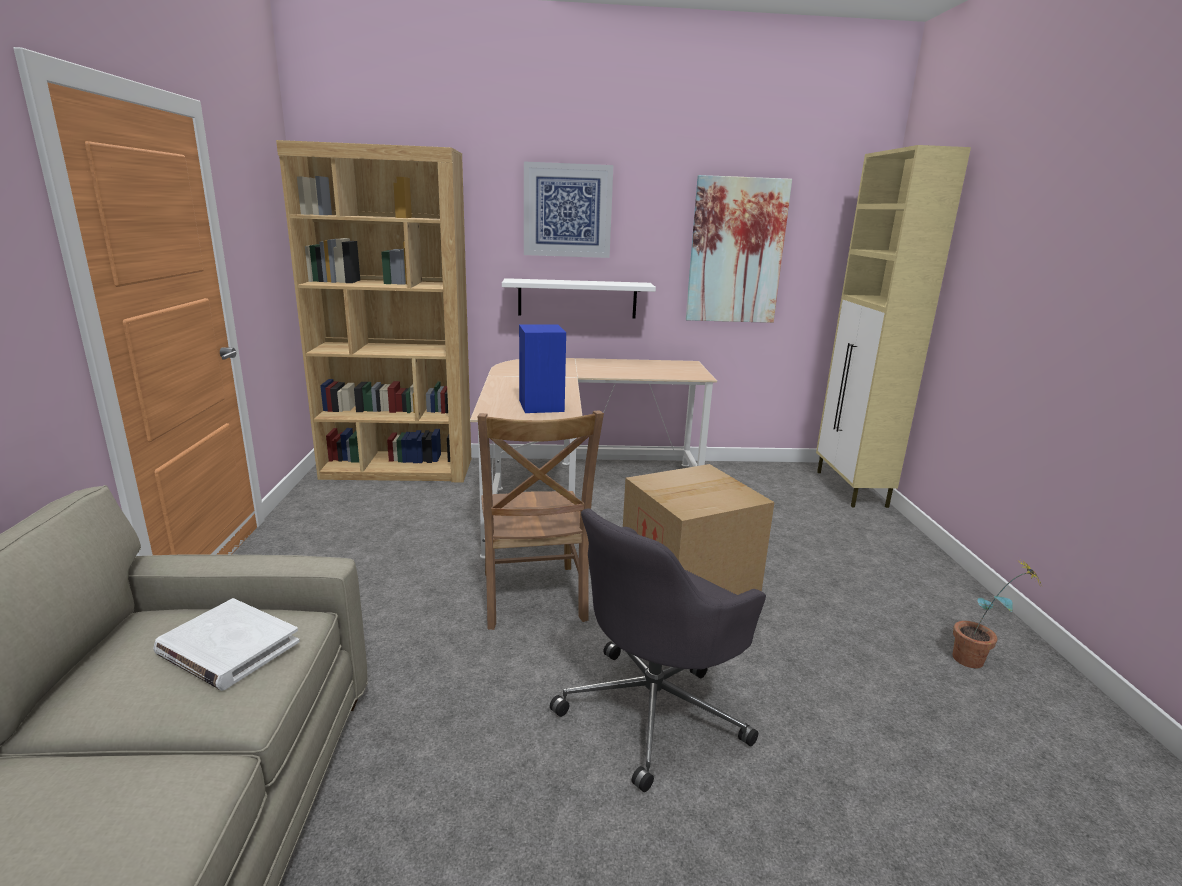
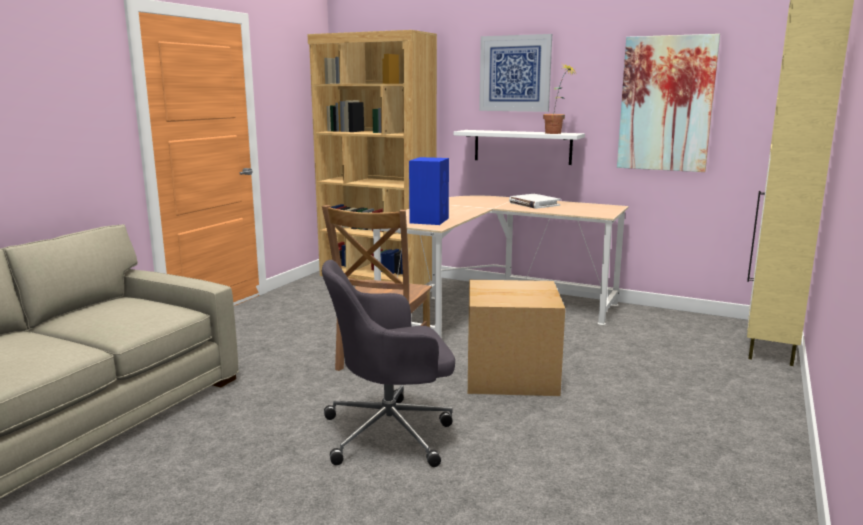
camera: 30 degrees right, 5 degrees down
white book [153,598,300,691] -> white book moved to [509,194,561,209]
potted plant [953,561,1042,668] -> potted plant moved to [543,63,577,134]

